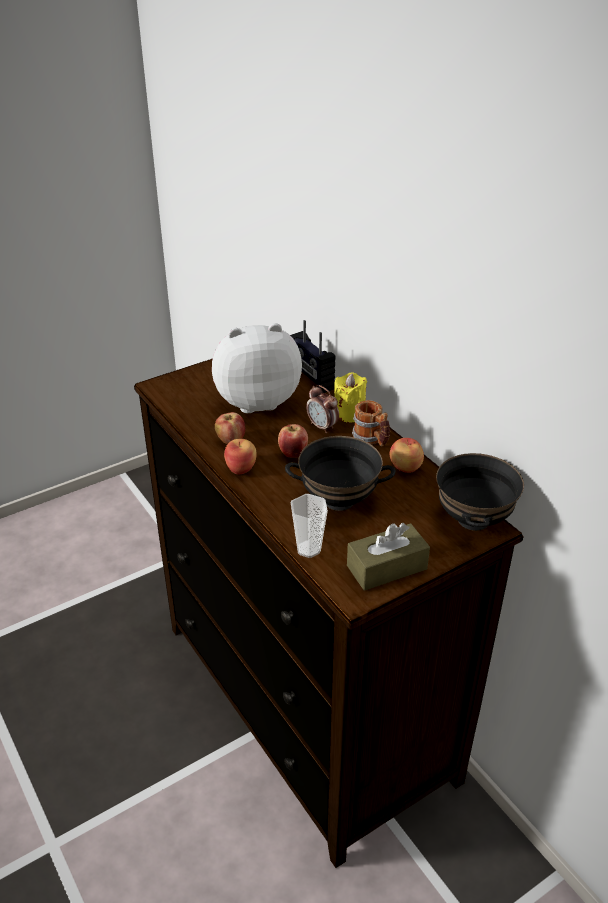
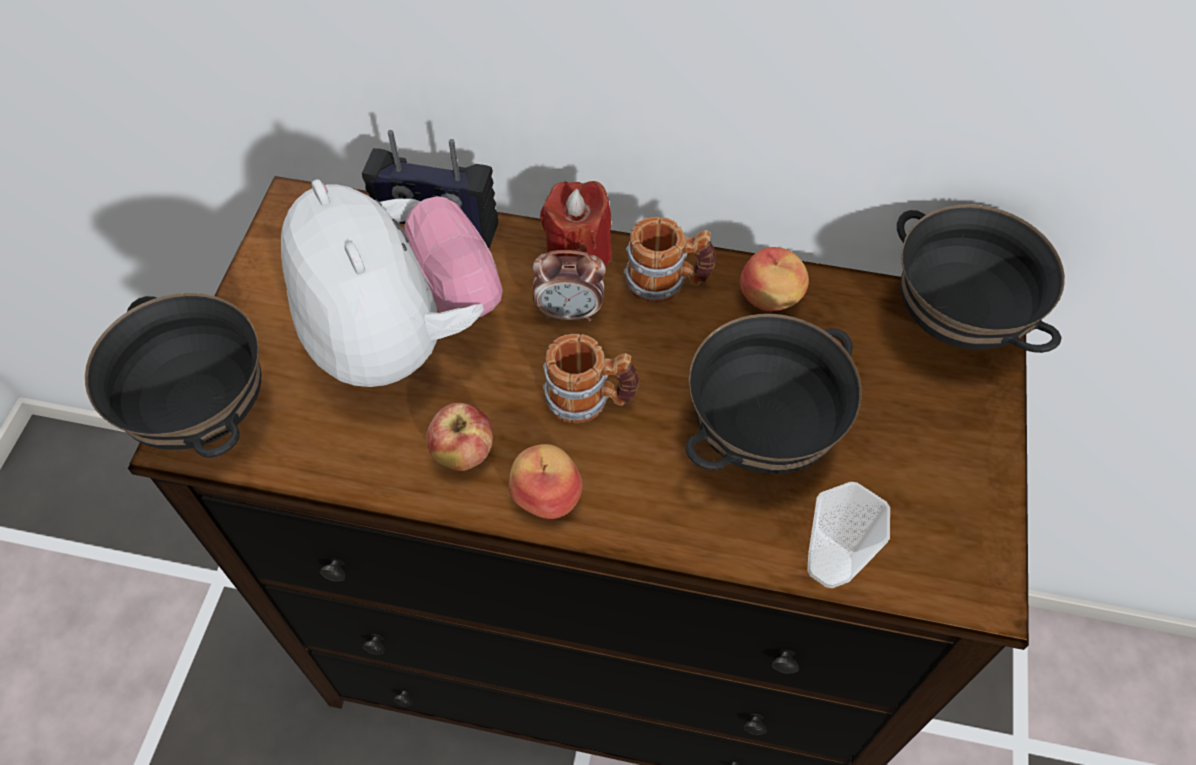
camera: 45 degrees left, 20 degrees up
plush toy [212,323,302,413] -> plush toy turned 120 degrees clockwise [281,179,503,387]
apple [278,424,308,457] -> mug [543,334,640,423]
yellow candle [334,372,367,423] -> red candle [540,181,612,267]
brown tissue box [347,523,430,591] -> none
none -> black bowl [85,293,261,458]

